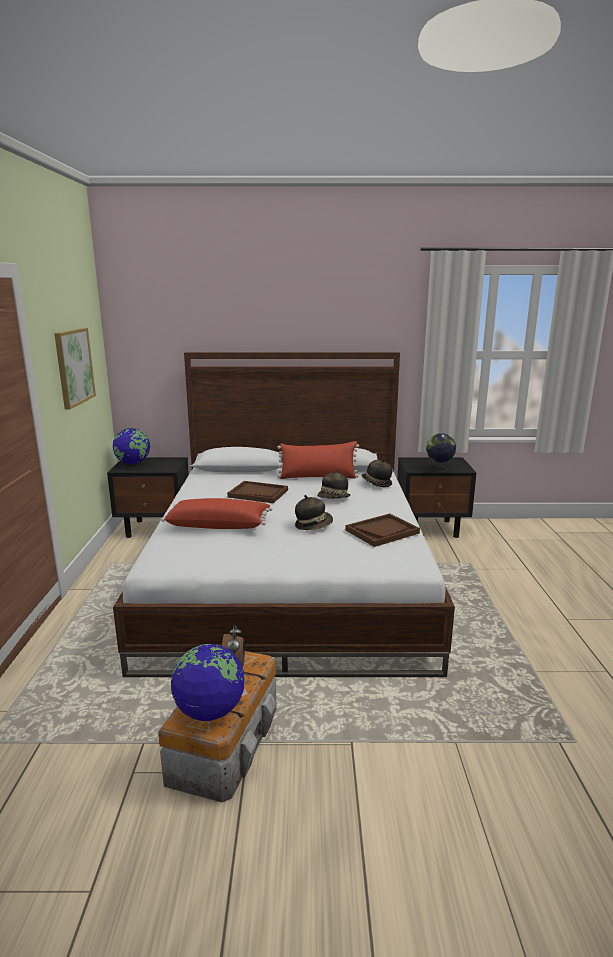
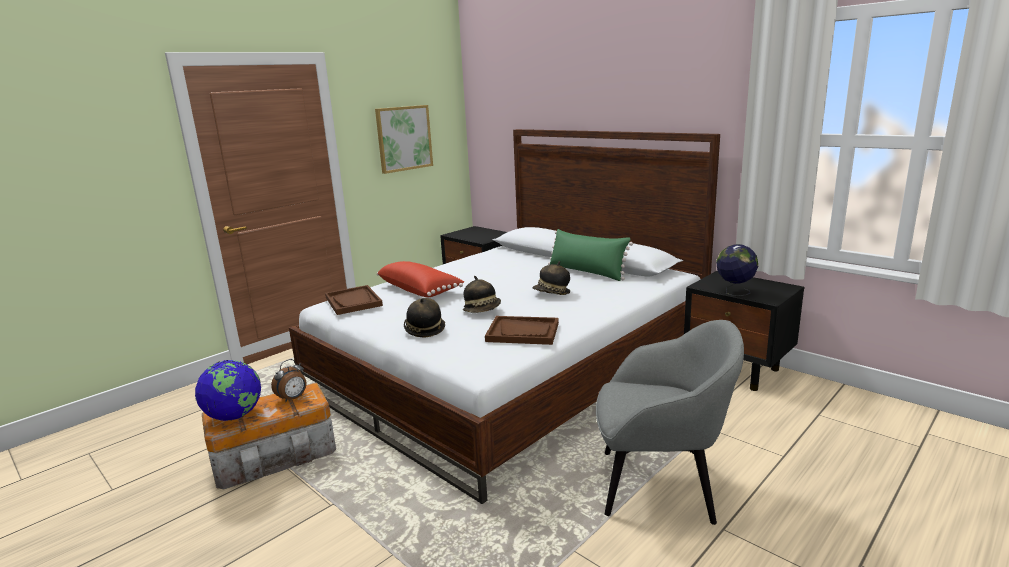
camera: 45 degrees right, 0 degrees up
globe [113,428,150,464] -> none
brown tray [227,481,288,503] -> brown tray moved to [325,285,383,315]
red pillow [277,441,359,479] -> green pillow [548,229,633,281]
hat [362,459,392,487] -> hat moved to [404,298,445,338]
none -> grey armchair [596,320,744,525]

